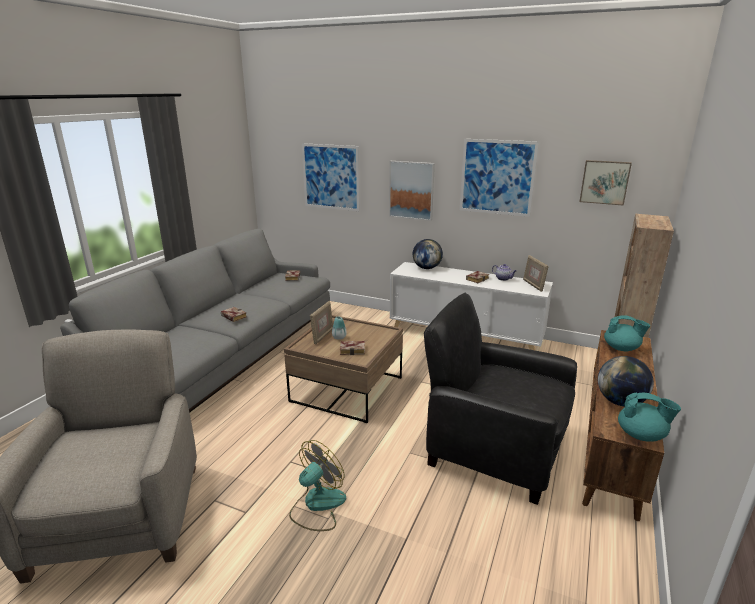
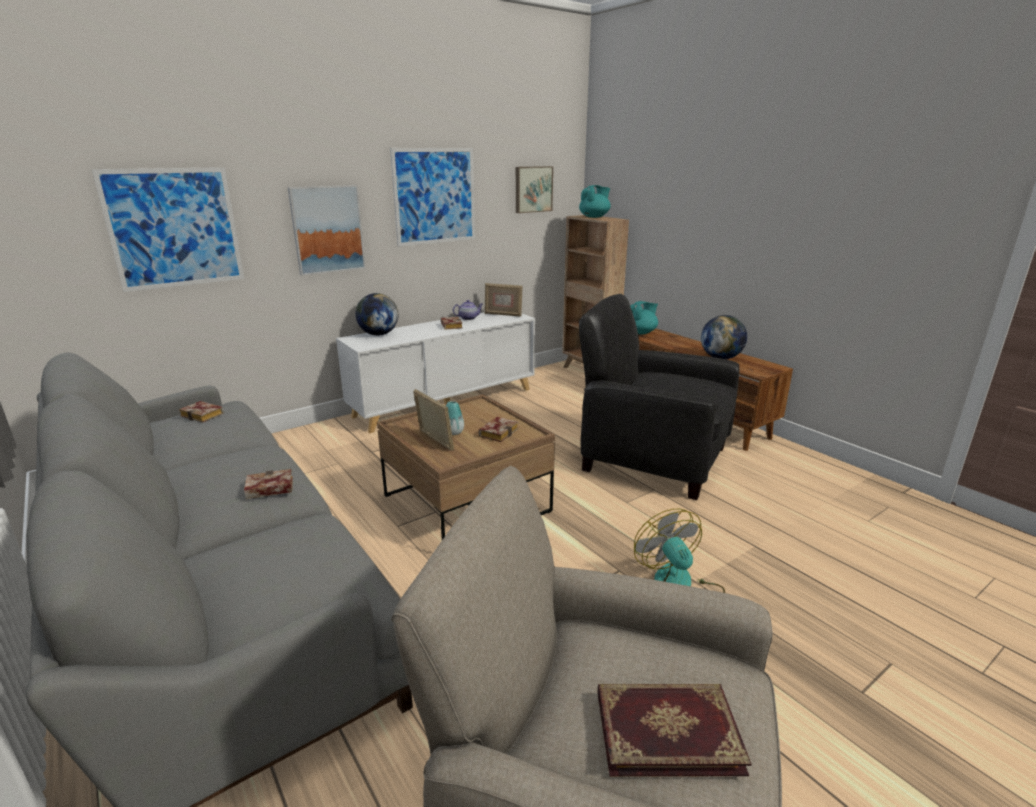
camera: 60 degrees left, 0 degrees up
black armchair [424,293,577,505] -> black armchair turned 60 degrees clockwise [579,294,740,500]
turquoise teapot [618,393,681,442] -> turquoise teapot moved to [579,185,611,218]
none -> book [598,684,752,776]

